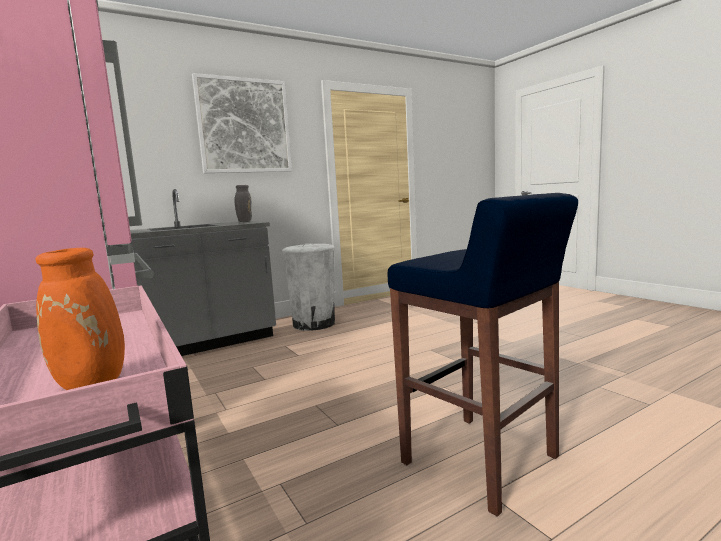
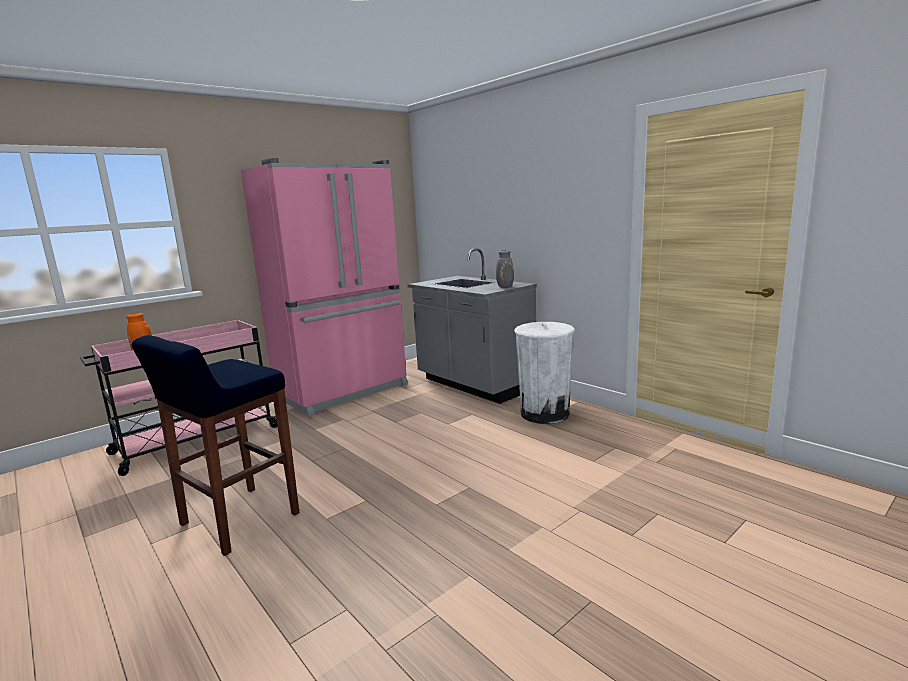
camera: 80 degrees right, 5 degrees up
picture [192,73,292,173] -> none

